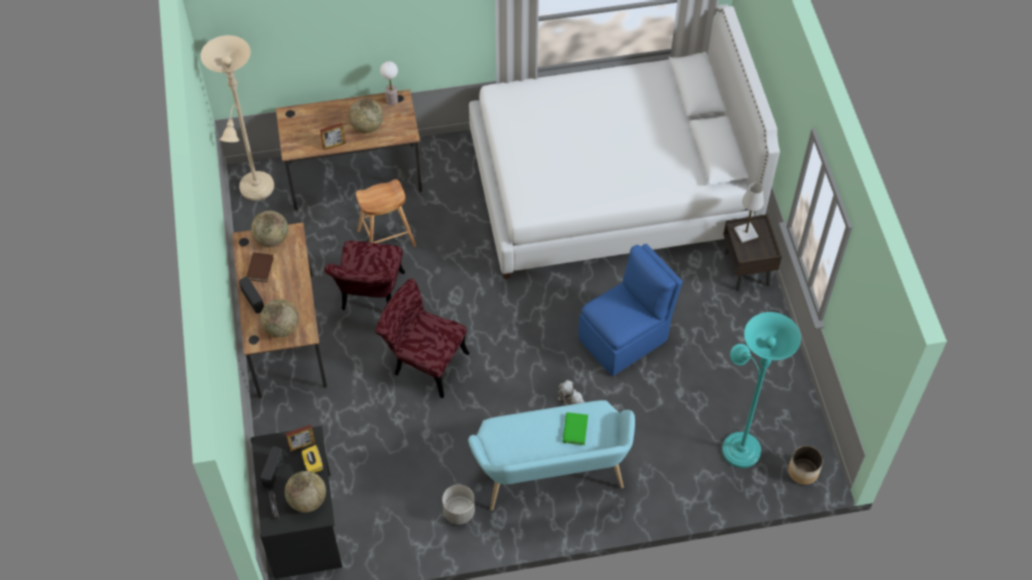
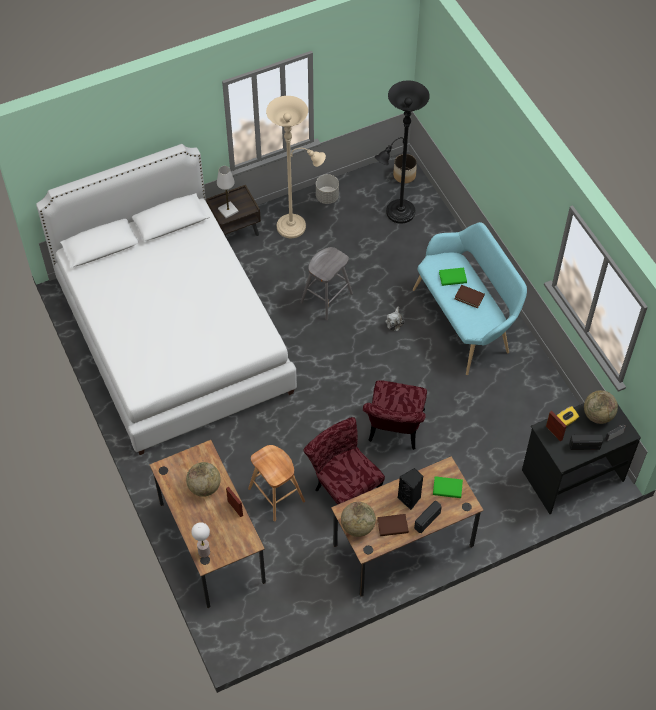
camera: 105 degrees left, 0 degrees up
beige floor lamp [200,35,274,201] -> beige floor lamp moved to [266,96,326,238]
globe [260,299,299,337] -> green book [433,476,463,498]
red chair [324,241,405,311] -> red chair turned 120 degrees counterclockwise [304,417,385,505]
table lamp [380,61,398,105] -> table lamp moved to [191,522,210,558]
grey planter [442,485,475,524] -> grey planter moved to [316,174,339,204]
blue chair [578,244,683,376] -> grey stool [300,247,353,320]
turquoise floor lamp [722,312,801,468] -> black floor lamp [375,80,430,224]
none -> black speaker [398,468,423,510]
none -> brown book [455,285,485,308]

